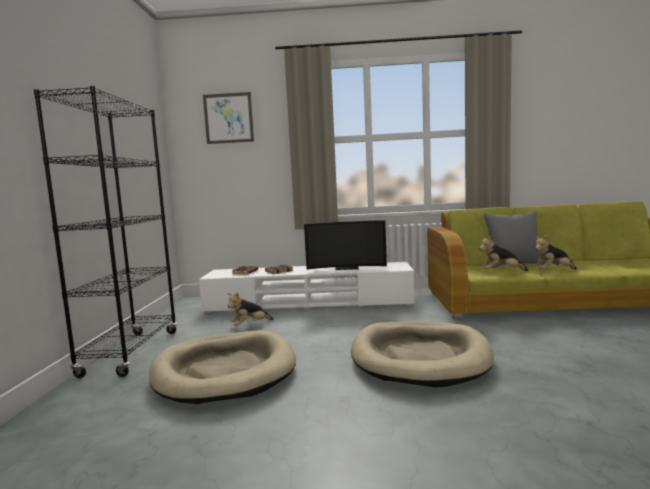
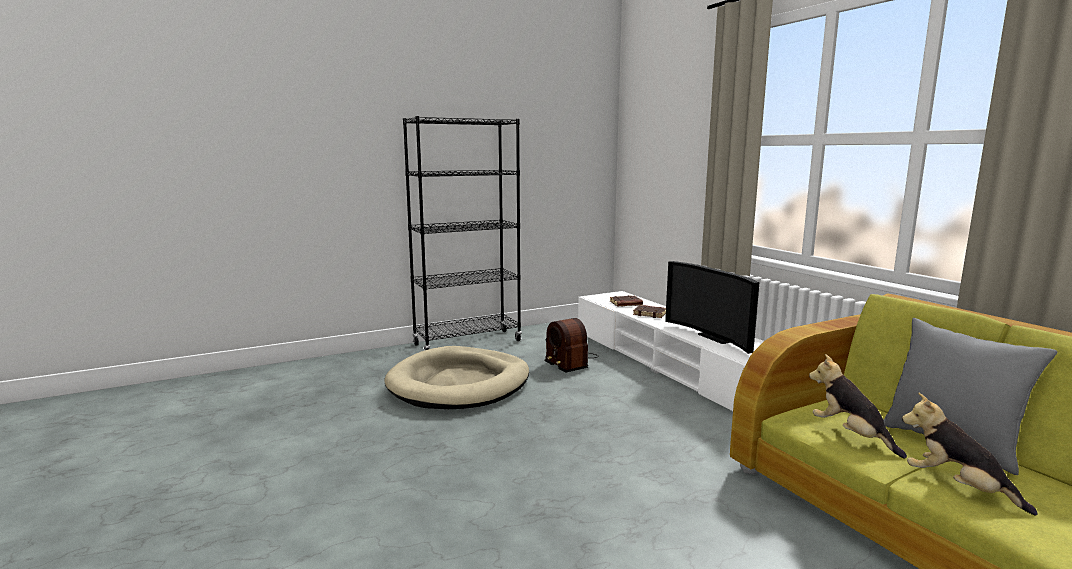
camera: 60 degrees right, 5 degrees up
picture [203,92,254,144] -> none
plush toy [227,292,274,326] -> radio [545,318,599,373]
beige dog bed [351,321,494,387] -> none

